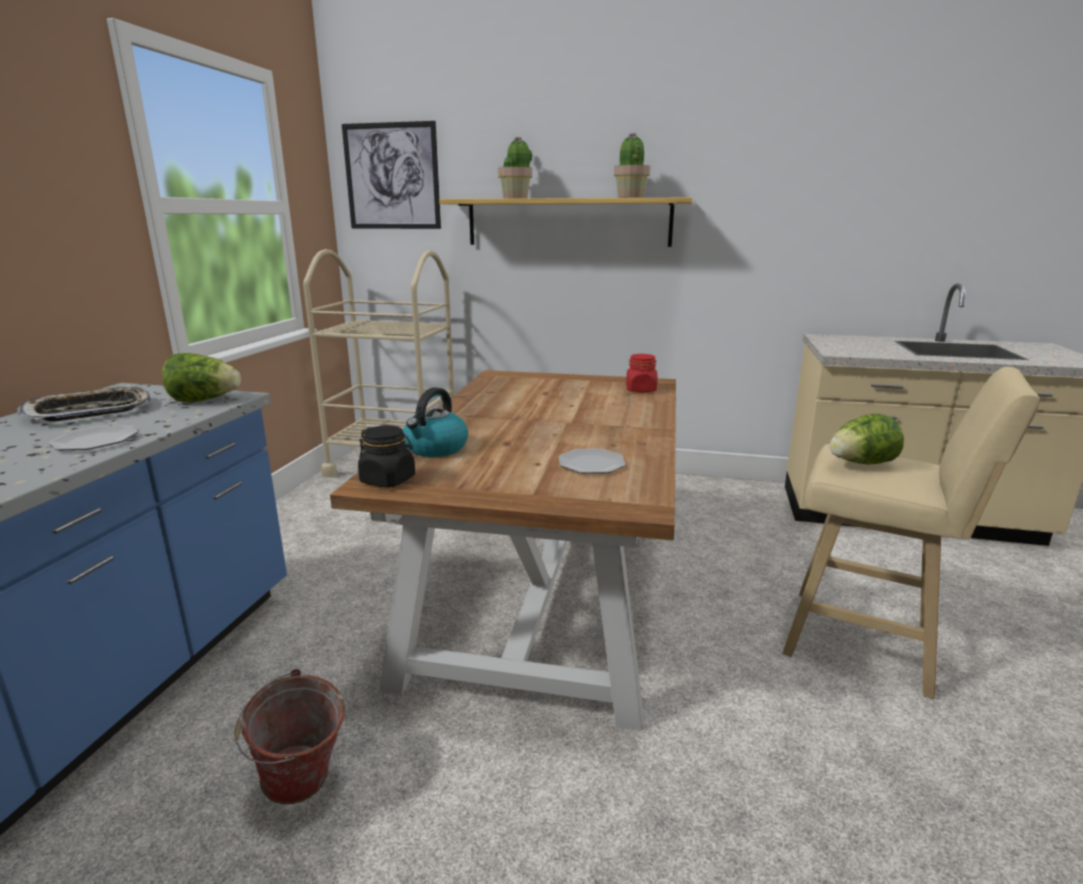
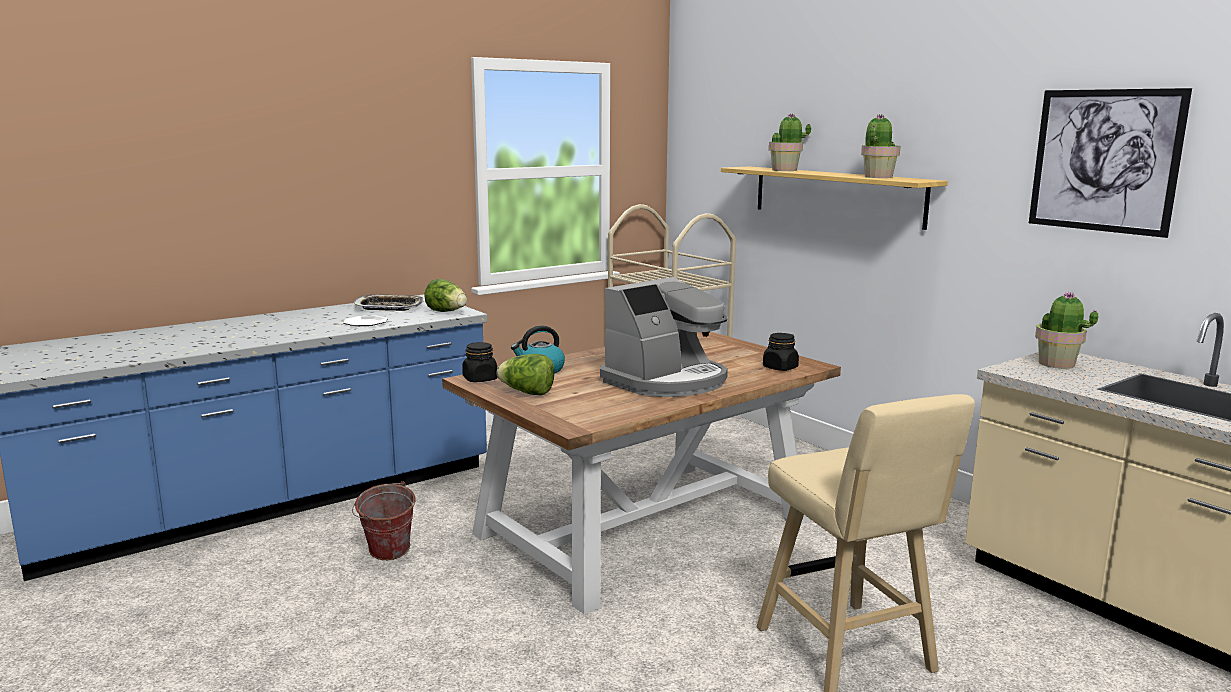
camera: 40 degrees right, 5 degrees down
picture [342,121,441,229] -> picture moved to [1029,88,1192,238]
plate [559,449,626,474] -> none
red jar [626,354,658,393] -> black jar [763,333,799,371]
lettuce [829,413,904,465] -> lettuce moved to [497,354,554,396]
none -> coffee machine [600,277,728,397]
none -> potted plant [1035,292,1099,369]

